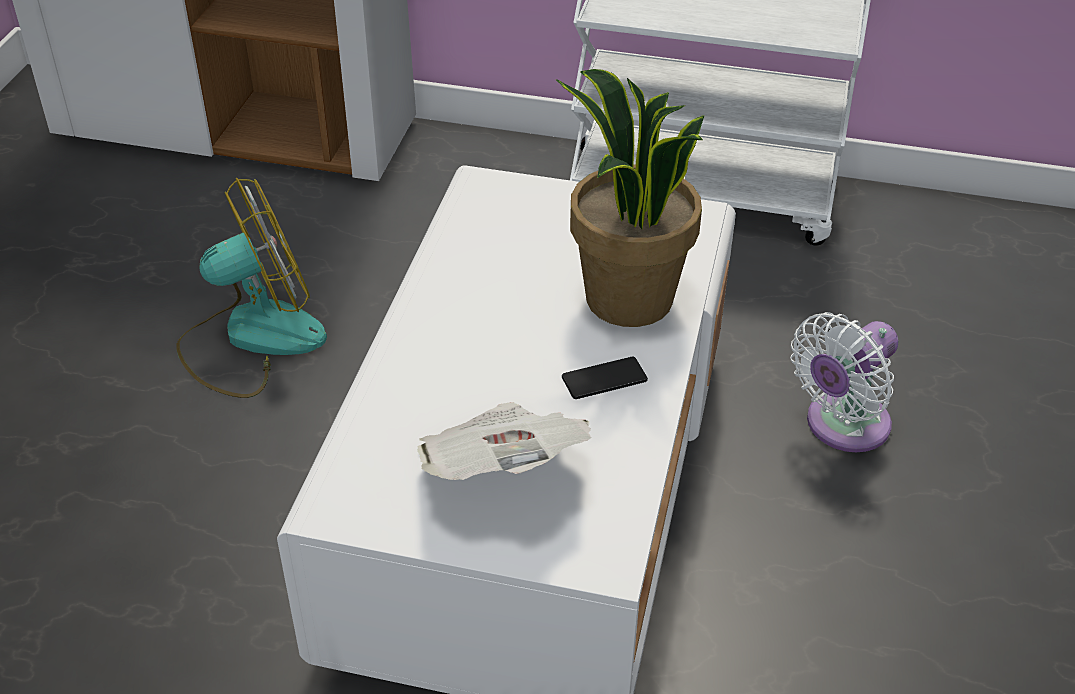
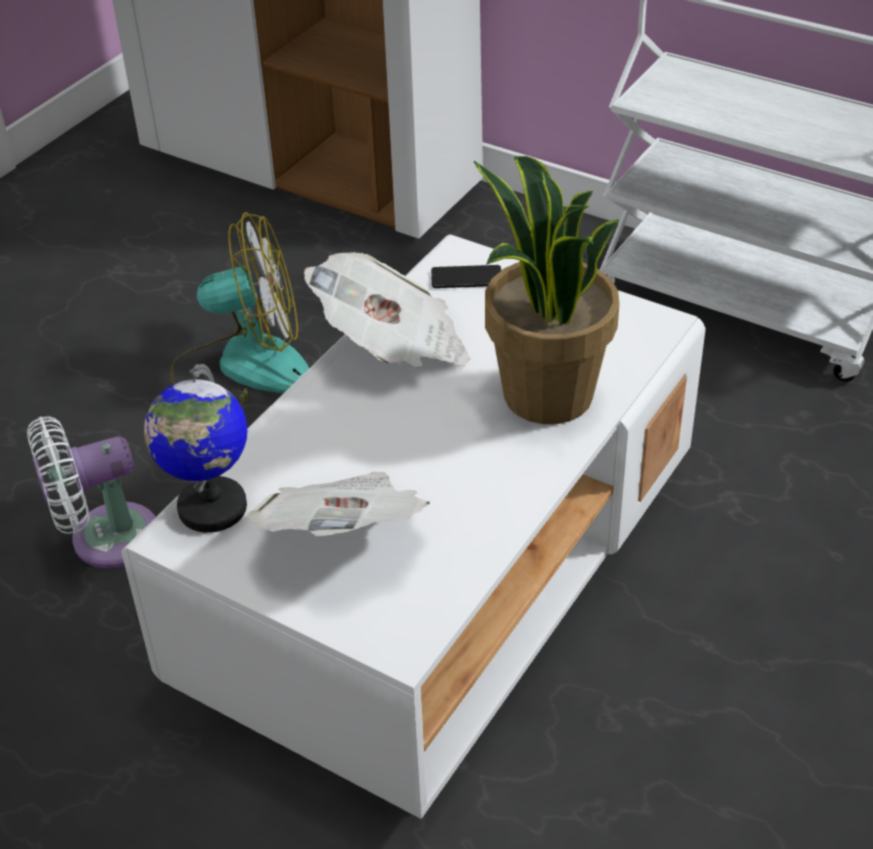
camera: 20 degrees right, 0 degrees up
phone [562,357,648,399] -> phone moved to [431,265,501,288]
white fan [791,312,898,452] -> white fan moved to [27,416,156,568]
none -> globe [144,364,247,533]
none -> newspaper [304,252,471,367]

